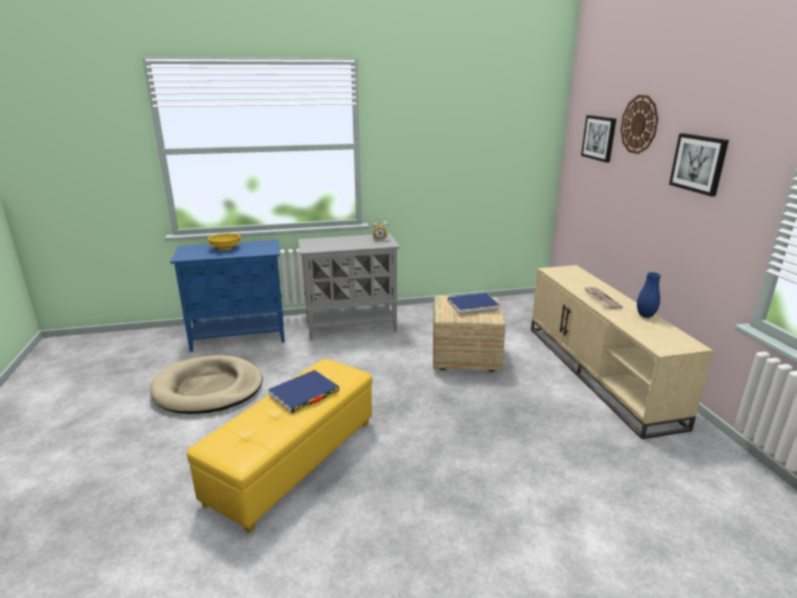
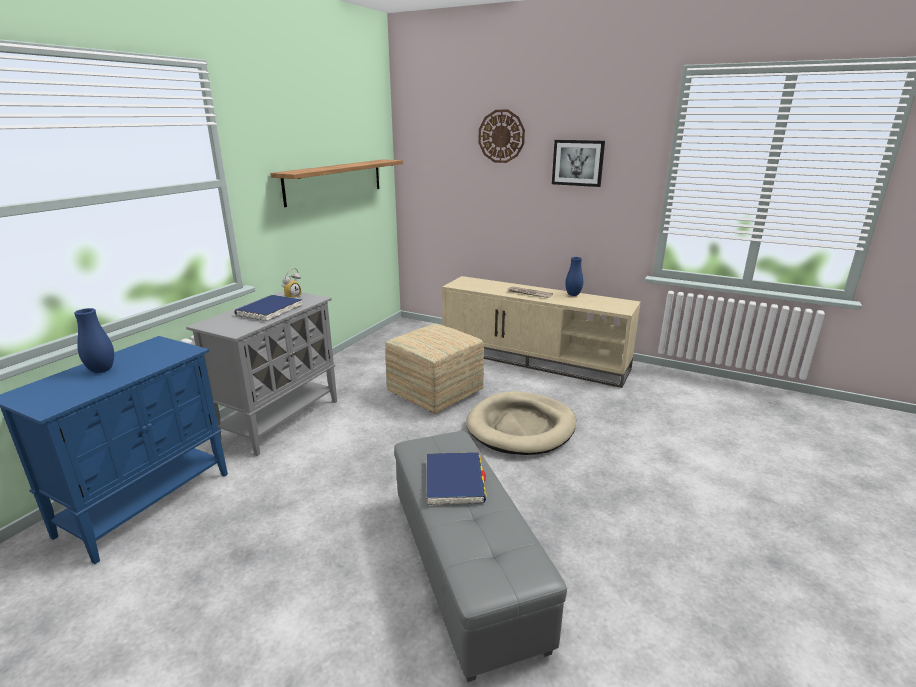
camera: 50 degrees left, 0 degrees up
beige dog bed [150,355,263,414] -> beige dog bed moved to [466,391,576,455]
yellow ottoman [186,359,372,533] -> grey ottoman [394,431,567,682]
yellow bowl [208,233,241,250] -> blue vase [74,308,114,373]
blue book [448,293,500,315] -> blue book moved to [235,295,303,322]
picture [581,115,616,163] -> none
none -> shelf [270,159,403,207]

